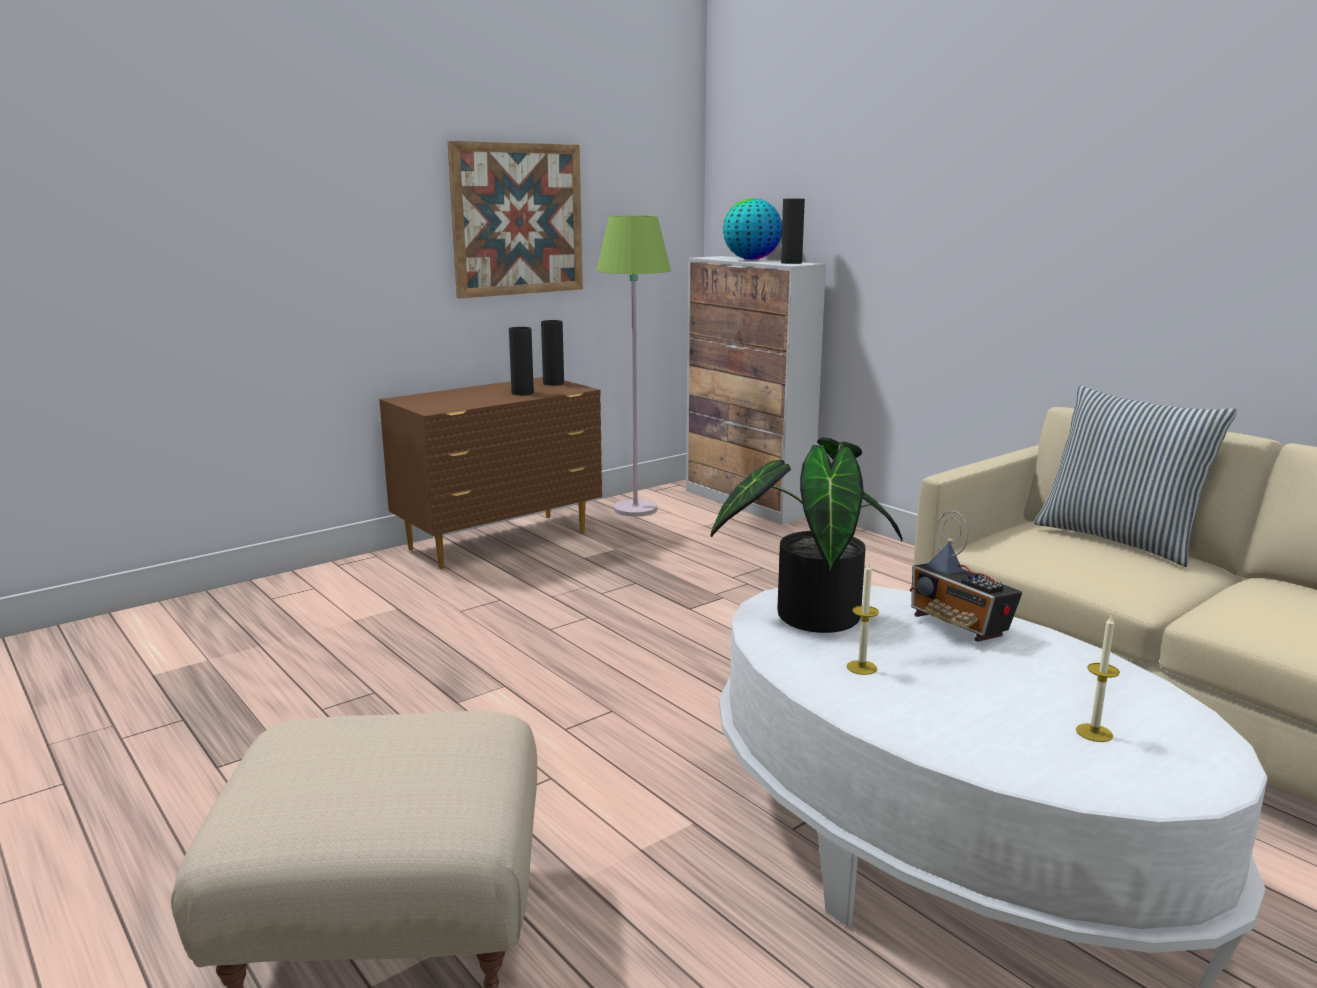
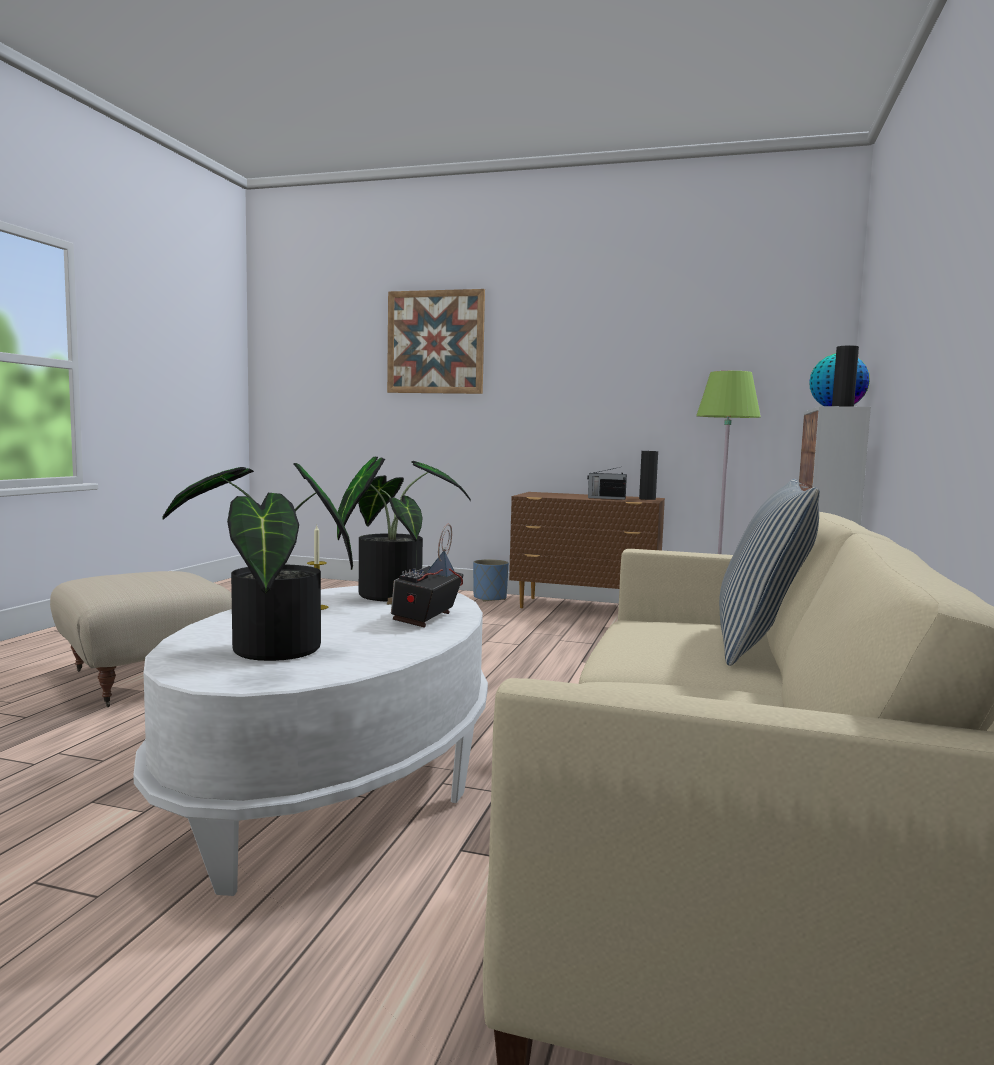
camera: 55 degrees right, 10 degrees down
picture [448,141,583,298] -> picture moved to [387,289,485,394]
black vase [509,327,534,395] -> radio [587,468,627,500]
candle [1076,614,1120,742] -> potted plant [162,463,353,661]
none -> blue planter [473,559,509,602]

